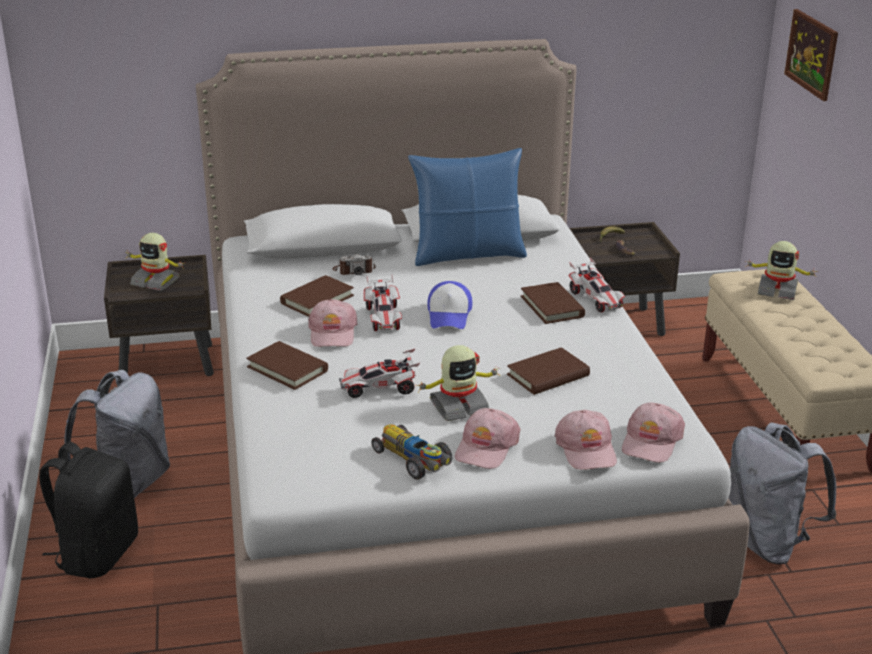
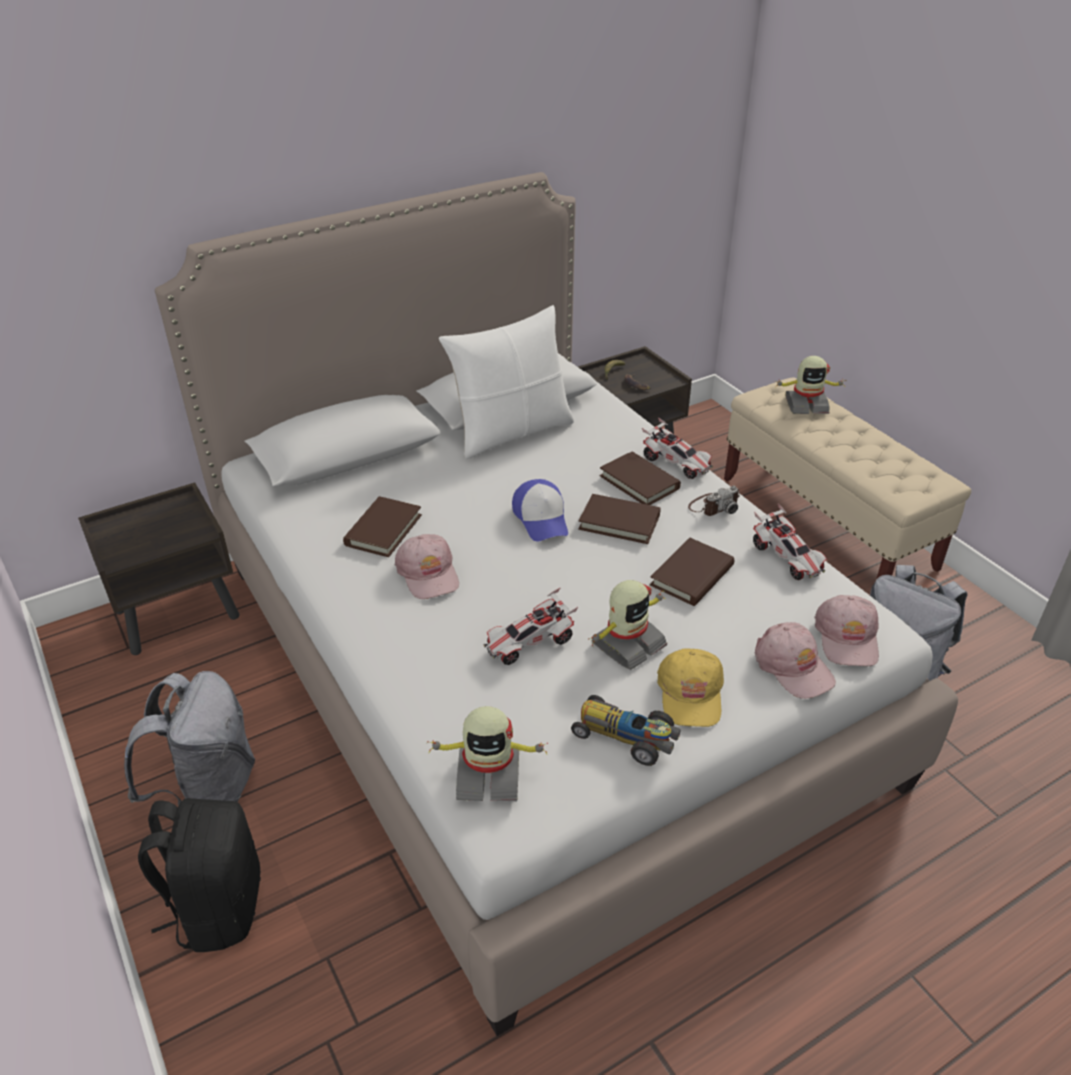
camera: 20 degrees left, 10 degrees up
toy robot [124,233,184,291] -> toy robot moved to [427,706,548,801]
brown book [246,341,328,390] -> brown book moved to [578,494,661,544]
camera [332,254,376,275] -> camera moved to [688,486,740,516]
toy car [364,276,402,331] -> toy car moved to [753,503,827,580]
blue pillow [408,148,527,266] -> white pillow [439,305,574,459]
pink cap [455,408,520,469] -> yellow cap [657,648,724,727]
picture [784,9,838,101] -> none

